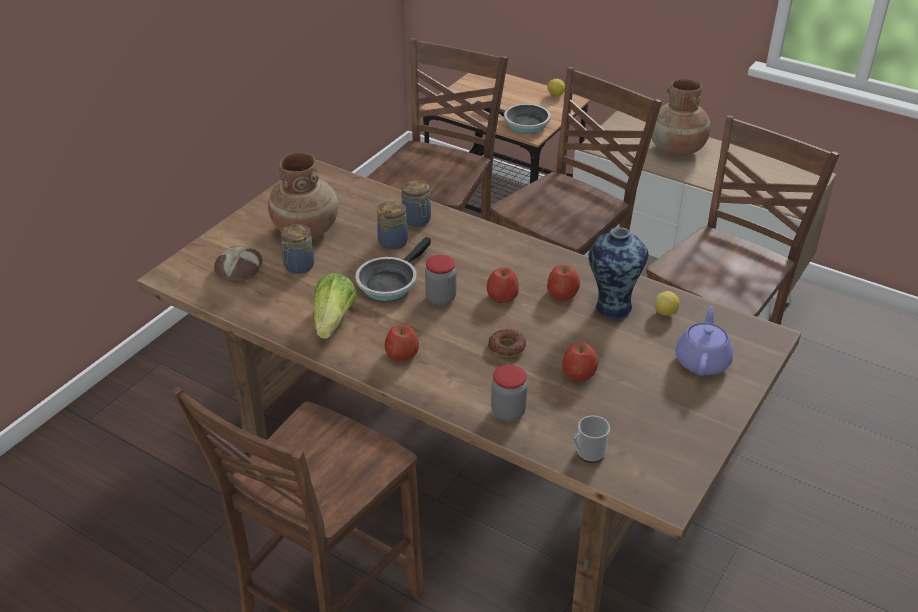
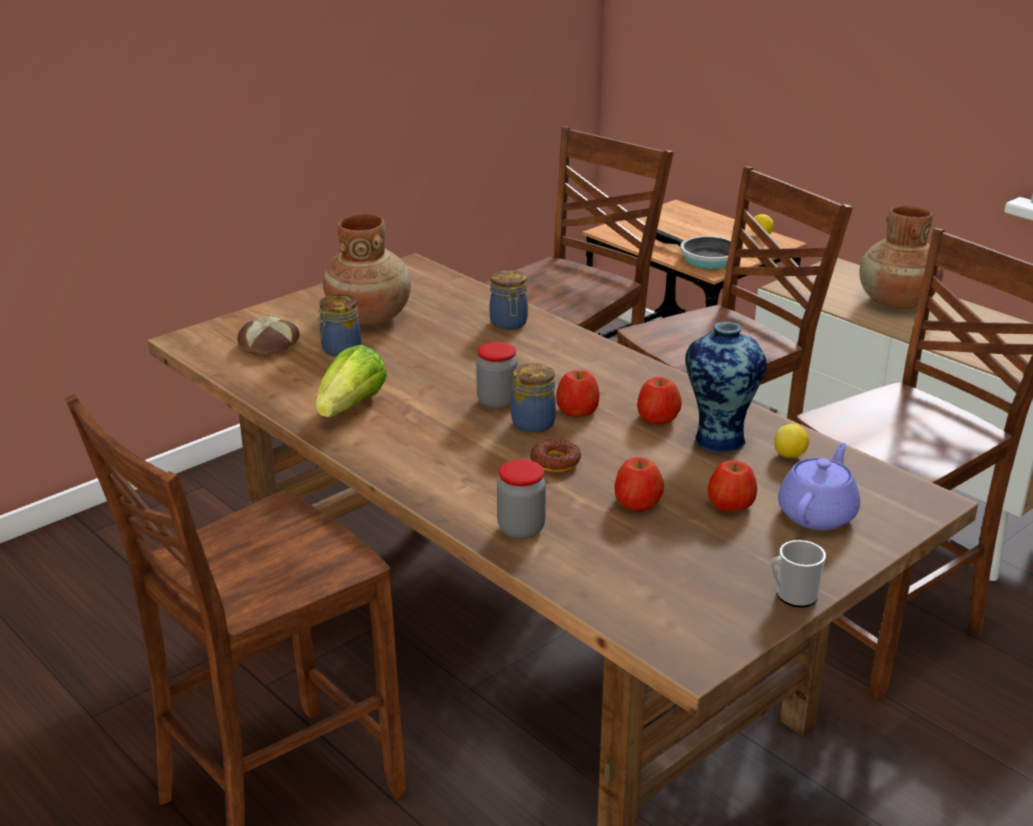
camera: 15 degrees right, 10 degrees down
frying pan [356,237,431,301] -> none
jar [377,201,408,250] -> jar moved to [511,363,556,433]
apple [385,324,419,361] -> apple moved to [708,461,757,511]
mug [573,415,610,463] -> mug moved to [770,540,826,607]

